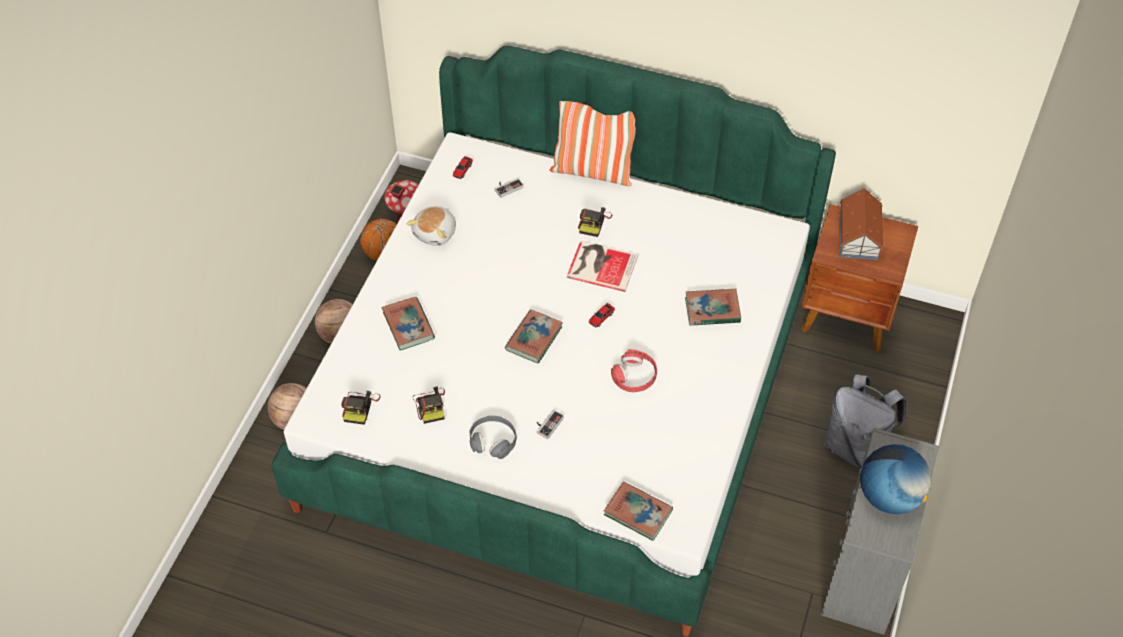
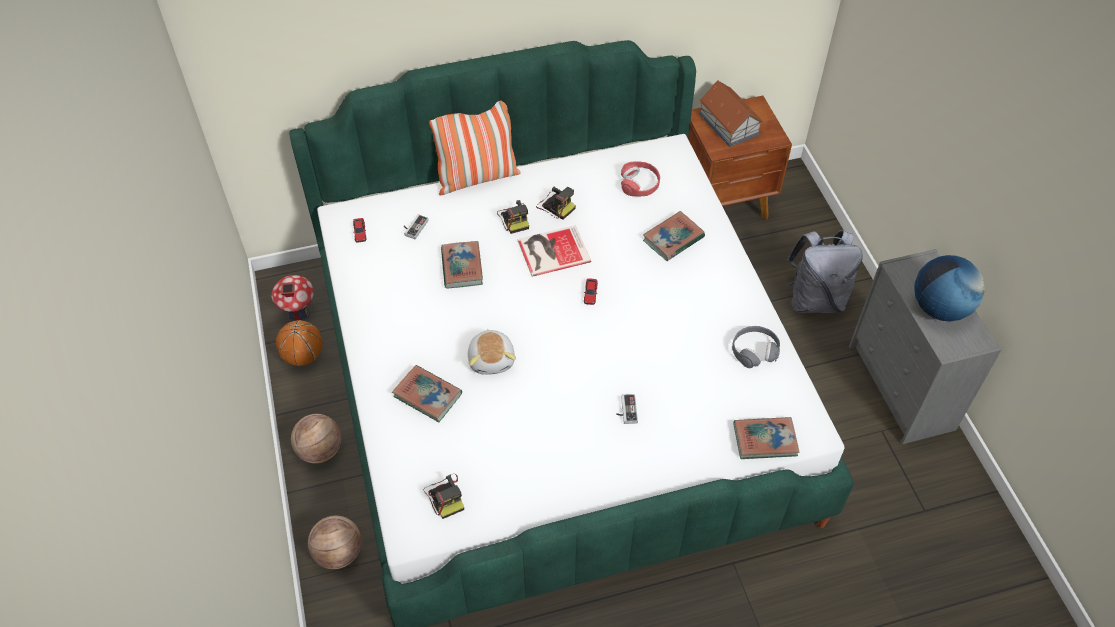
camera: 35 degrees left, 0 degrees up
plush toy [406,206,456,246] -> plush toy moved to [468,329,516,375]
camera [413,386,445,424] -> camera moved to [536,186,576,220]
grey headphones [470,416,517,459] -> grey headphones moved to [732,326,780,368]
book [505,309,563,364] -> book moved to [441,241,483,289]
red headphones [611,349,657,392] -> red headphones moved to [621,161,660,197]

